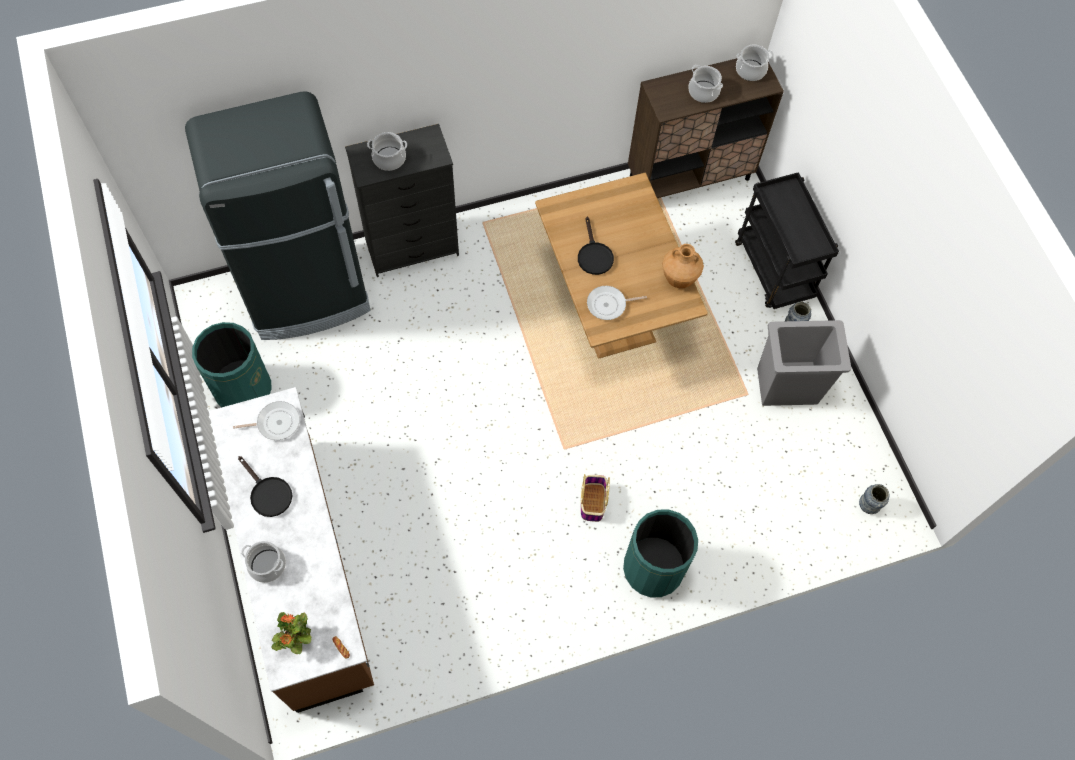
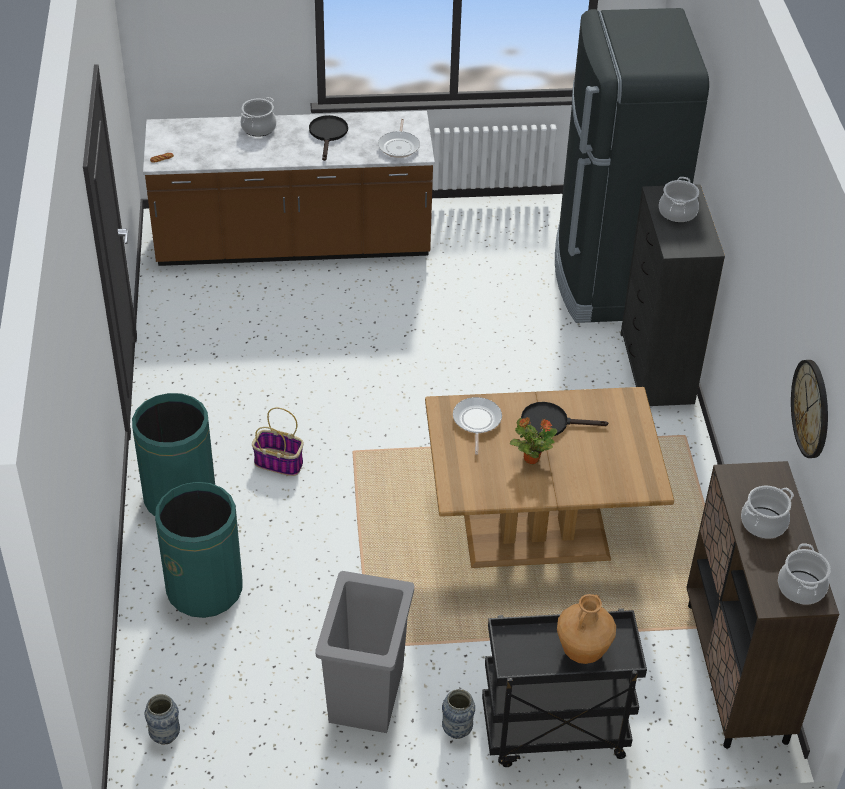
camera: 105 degrees right, 20 degrees down
green trash can [192,322,271,407] -> green trash can moved to [155,482,243,618]
black frying pan [238,456,292,517] -> black frying pan turned 120 degrees clockwise [309,115,348,161]
potted plant [271,612,312,654] -> potted plant moved to [510,417,557,464]
brown vase [662,244,704,288] -> brown vase moved to [557,594,616,664]
none -> wall clock [791,360,828,458]

